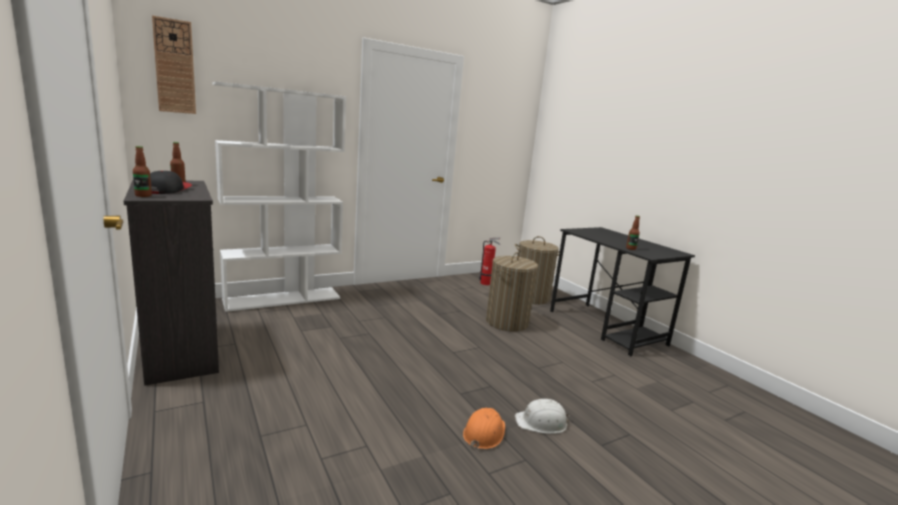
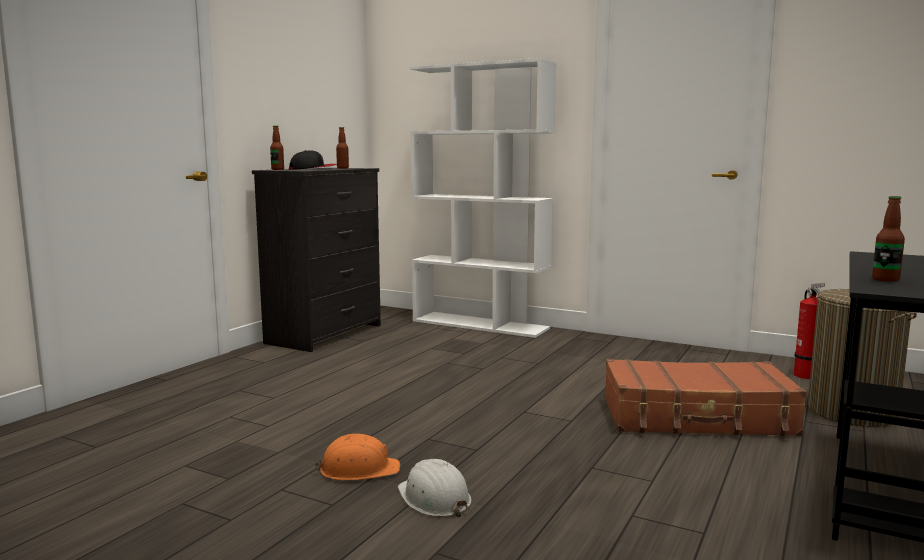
camera: 60 degrees right, 5 degrees down
wall clock [152,16,196,114] -> none
laundry basket [486,252,538,332] -> brown suitcase [605,359,807,436]

